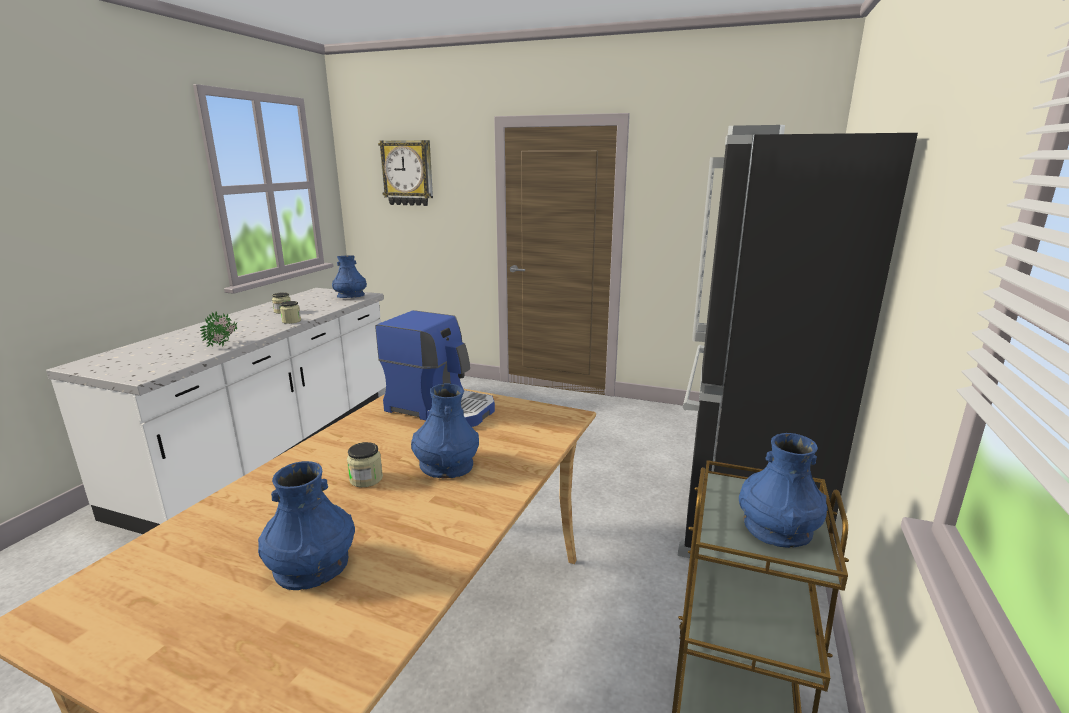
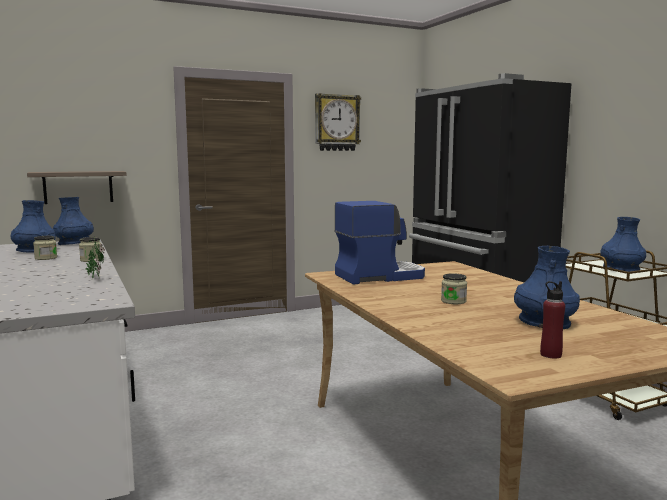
camera: 45 degrees left, 10 degrees down
wall clock [378,140,433,206] -> wall clock moved to [315,93,361,151]
blue vase [411,383,479,479] -> blue vase moved to [11,200,56,253]
none -> shelf [27,171,127,204]
none -> red bottle [540,281,565,358]

